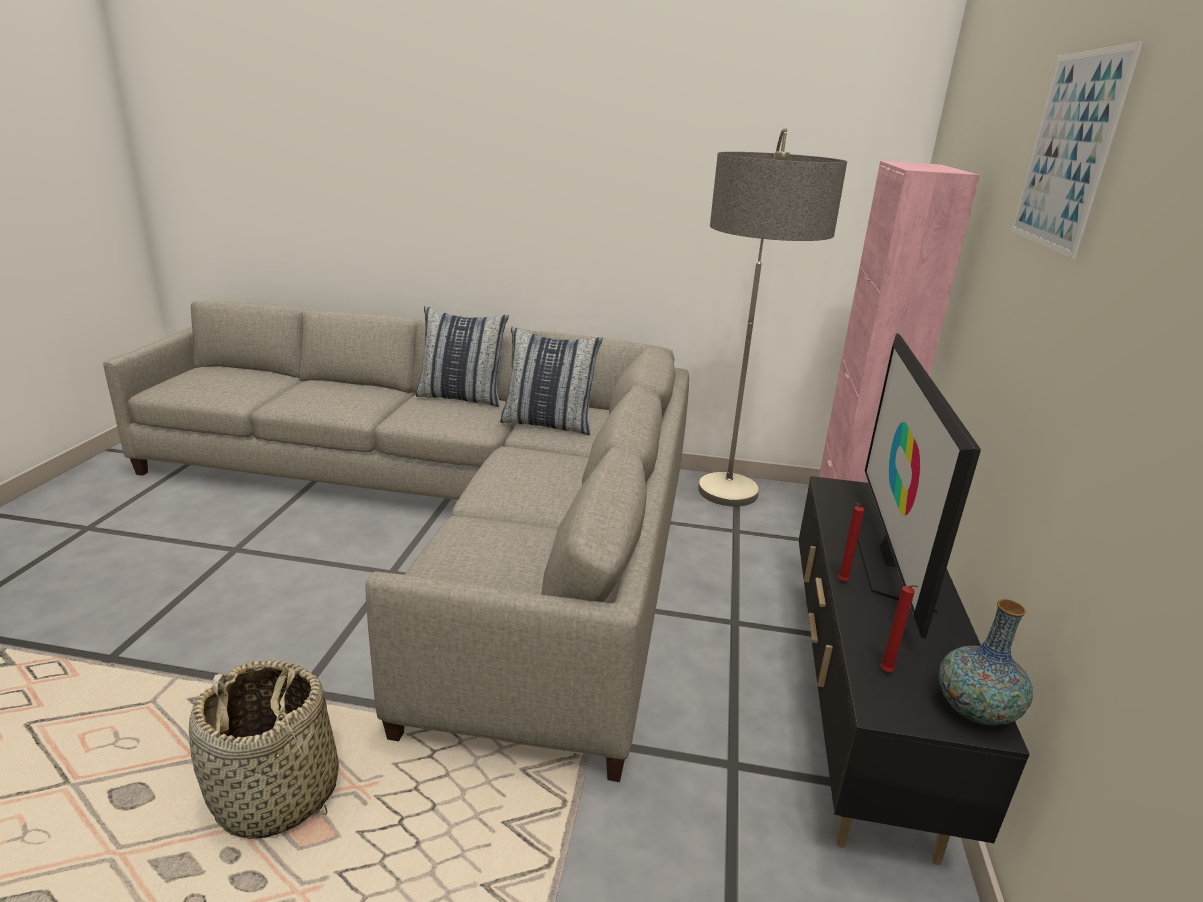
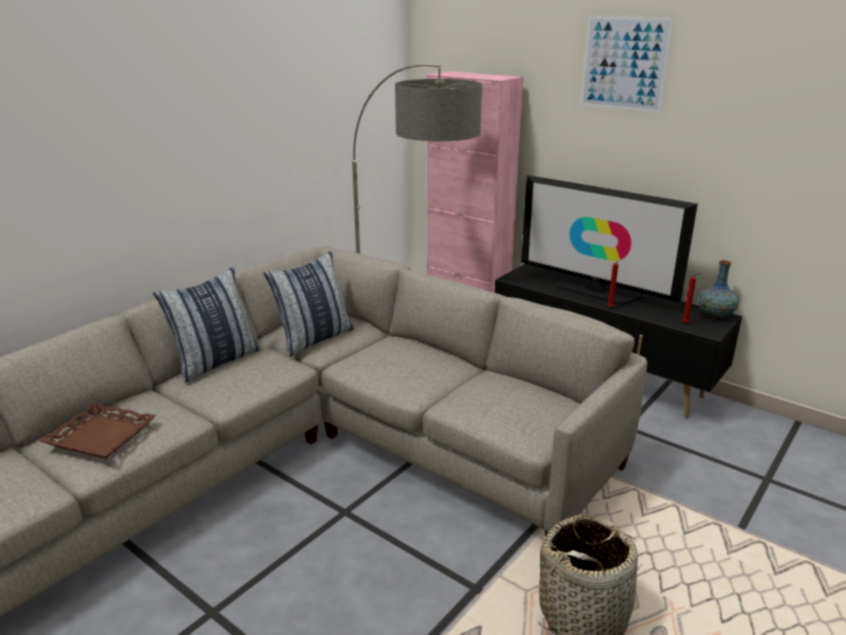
camera: 60 degrees left, 0 degrees up
none -> brown tray [39,402,157,459]

